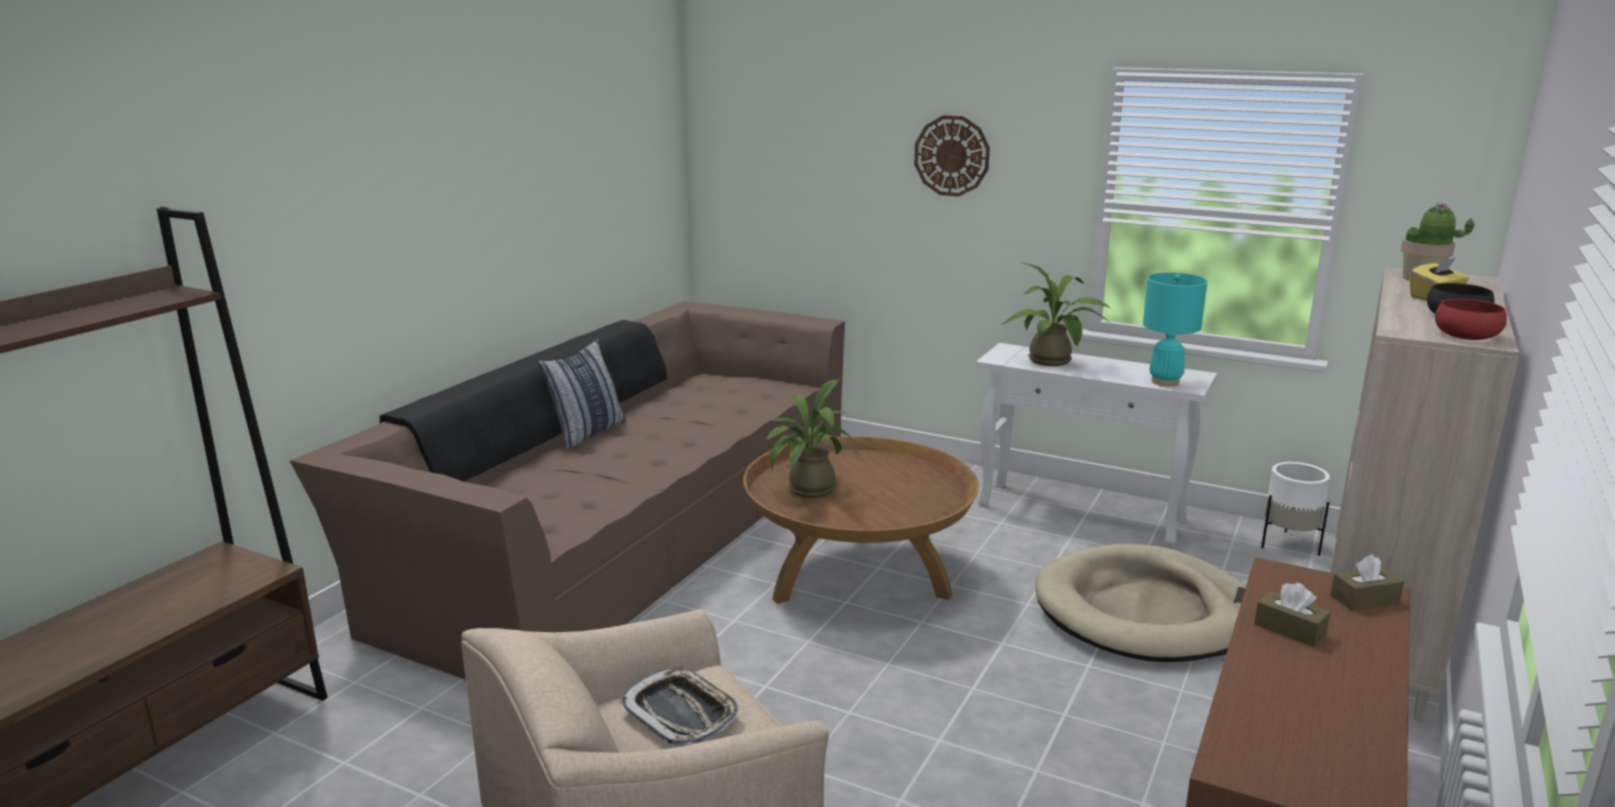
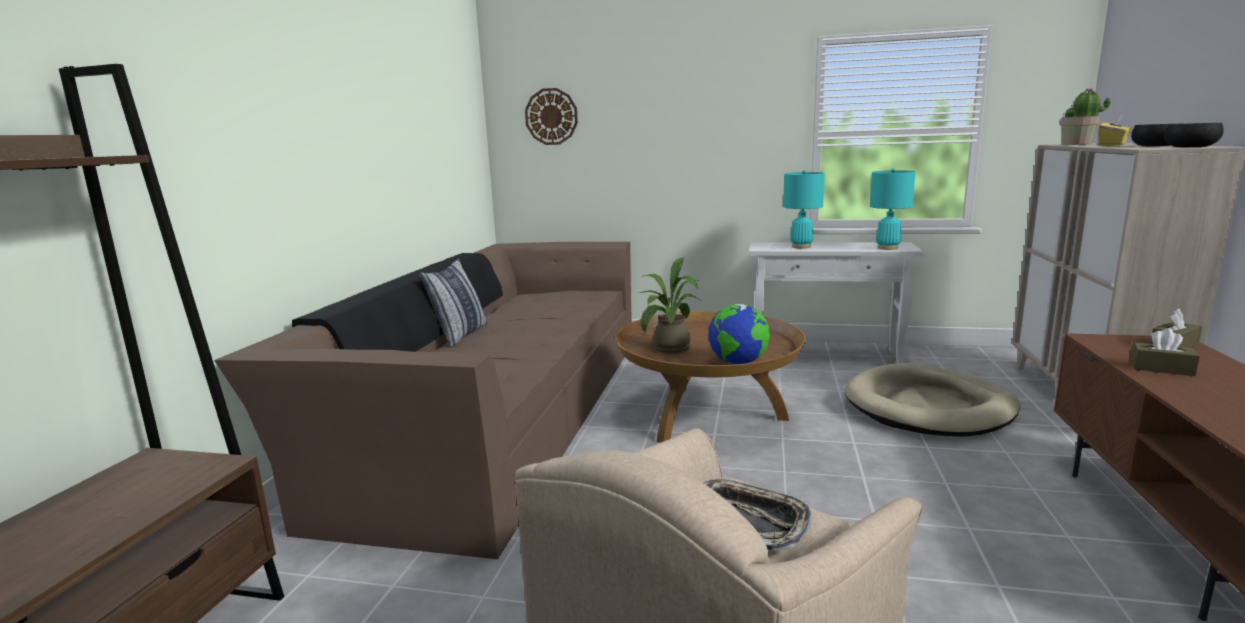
camera: 15 degrees left, 5 degrees down
wall clock [914,115,990,197] -> wall clock moved to [525,88,578,145]
potted plant [1002,262,1110,366] -> turquoise table lamp [783,170,825,249]
white planter [1261,462,1330,556] -> none
red bowl [1435,299,1507,340] -> black bowl [1164,123,1224,147]
none -> globe [708,304,770,364]

